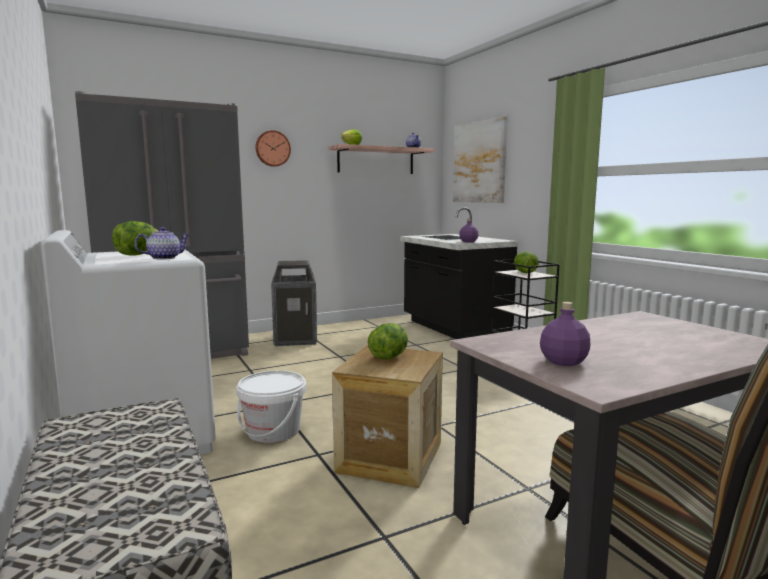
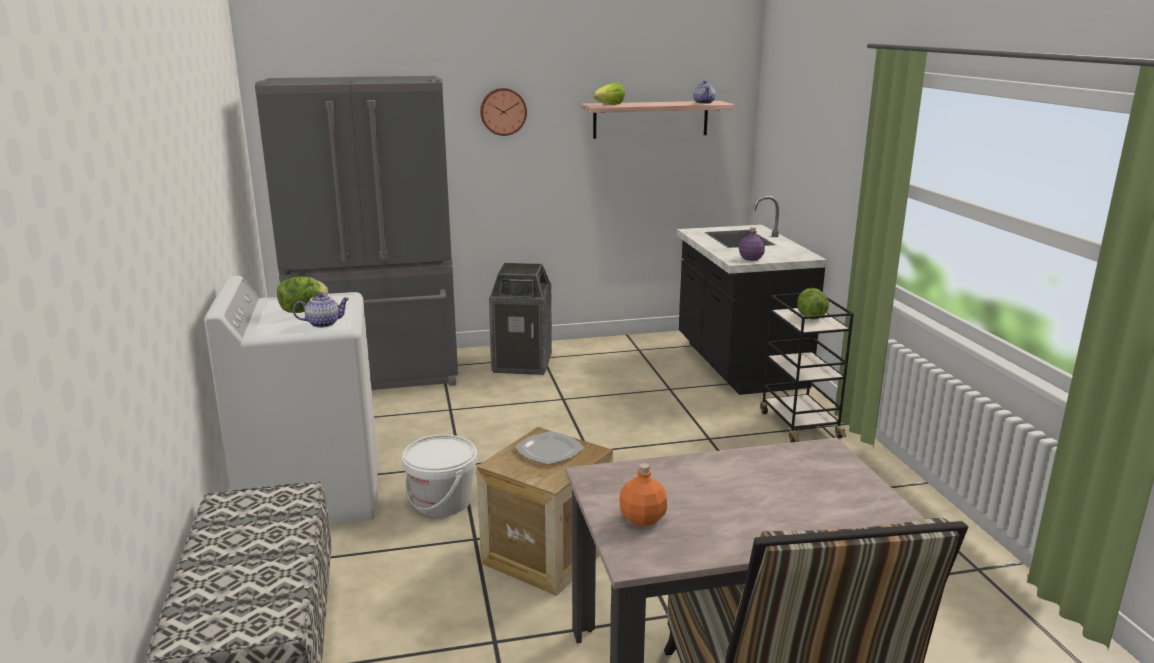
camera: 15 degrees right, 10 degrees up
lettuce [368,323,408,359] -> plate [515,431,584,465]
picture [453,116,507,203] -> none
purple bottle [540,302,590,366] -> orange bottle [620,463,667,526]

